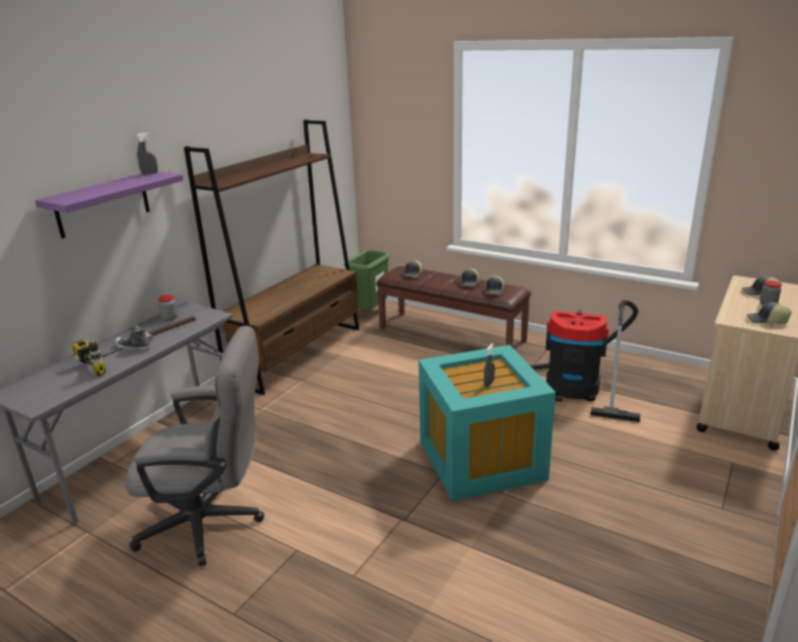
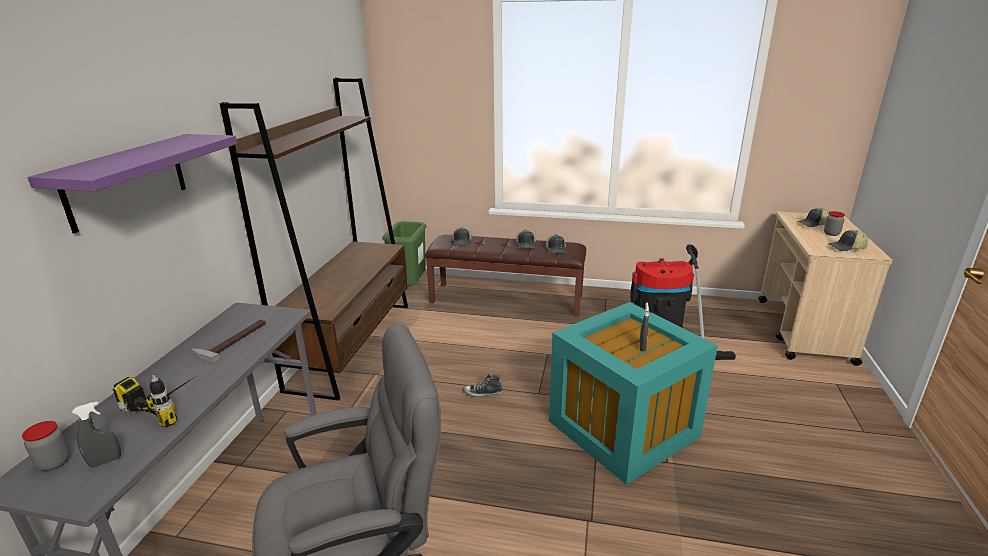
camera: 20 degrees left, 0 degrees up
shoe [114,325,151,351] -> shoe moved to [463,372,503,397]
grey spray bottle [136,132,158,175] -> grey spray bottle moved to [72,401,121,468]
jar [158,295,178,321] -> jar moved to [22,421,70,471]

